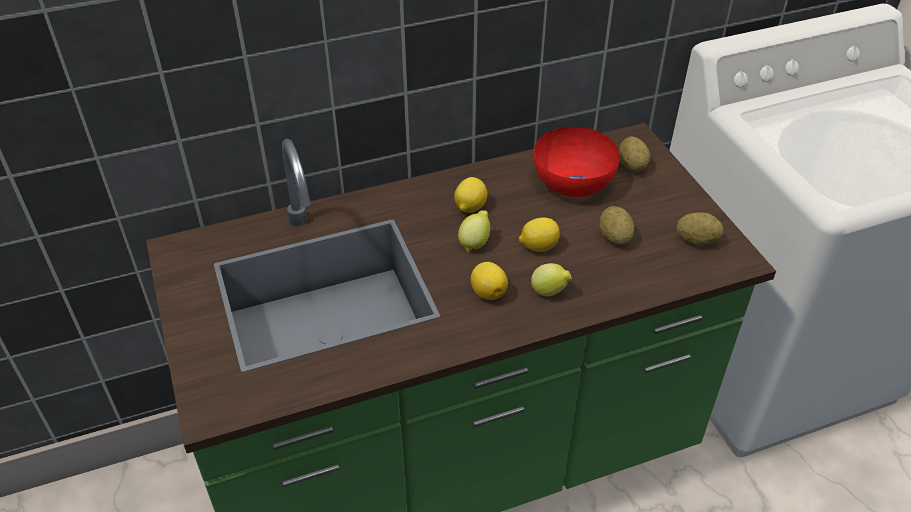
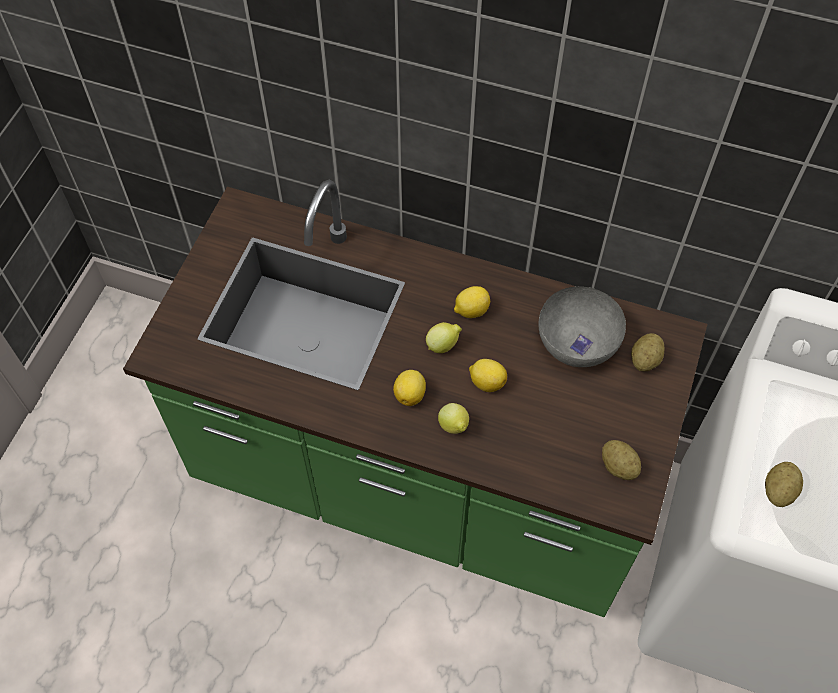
camera: 40 degrees right, 15 degrees up
red bowl [533,127,620,197] -> grey bowl [538,286,626,367]
potato [599,206,634,244] -> potato moved to [765,462,803,507]

